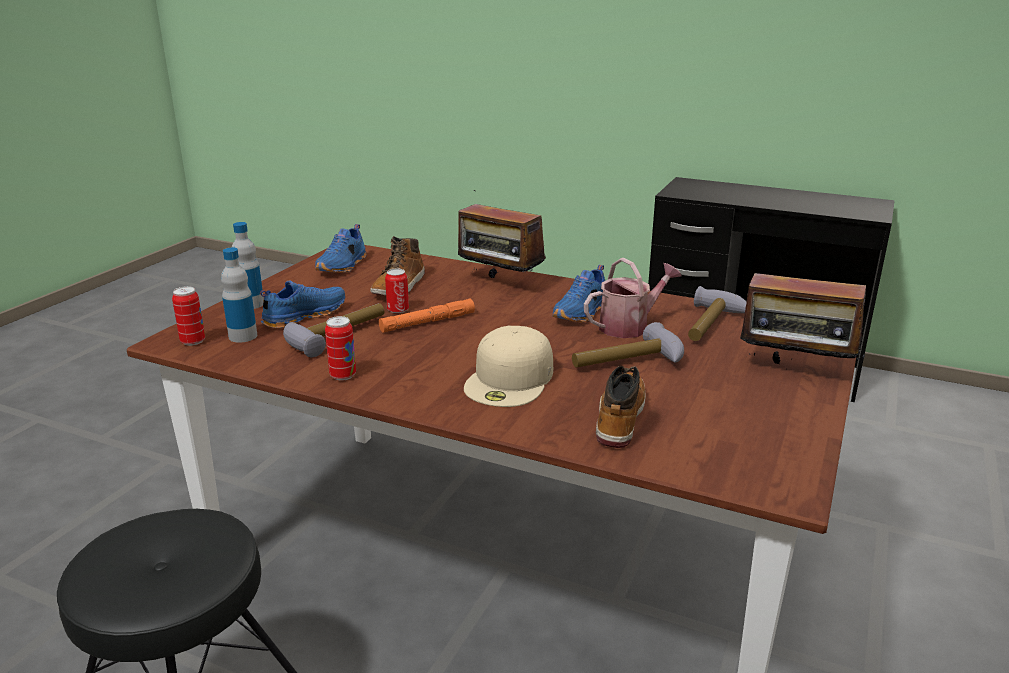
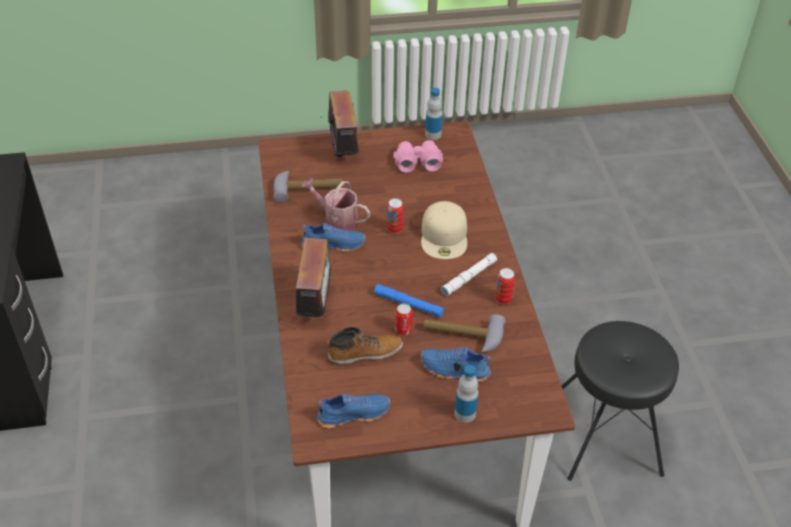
camera: 125 degrees left, 20 degrees up
can [172,286,205,346] -> can moved to [387,198,403,234]
bottle [221,248,257,343] -> bottle moved to [425,88,443,140]
orange flashlight [379,299,475,333] -> blue flashlight [374,284,444,318]
beige cap [464,325,553,407] -> beige cap turned 105 degrees clockwise [421,201,467,259]
hammer [572,322,684,368] -> none
boot [596,366,646,448] -> none
none -> pink binoculars [394,140,443,173]
none -> white flashlight [441,253,497,296]

